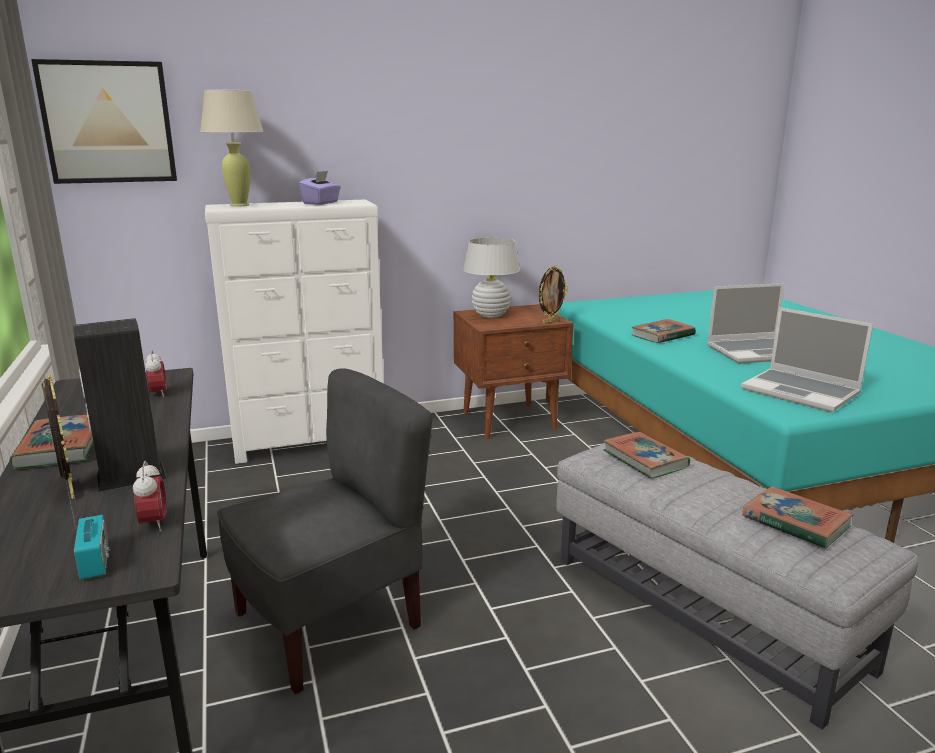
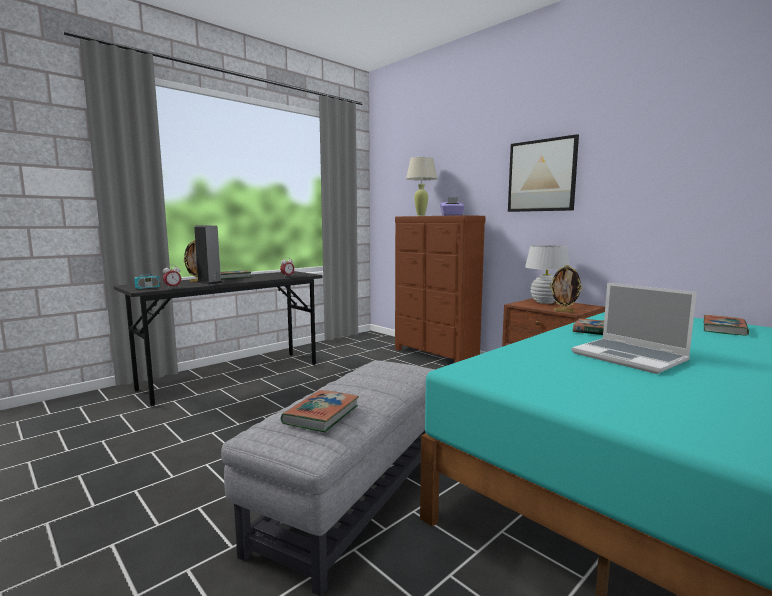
camera: 65 degrees right, 10 degrees down
picture [31,59,177,184] -> picture moved to [508,134,579,212]
white dresser [205,199,384,464] -> brown dresser [395,215,486,363]
grey chair [217,368,432,694] -> none
book [603,432,690,479] -> book moved to [703,315,749,336]
laptop [741,307,873,412] -> none

